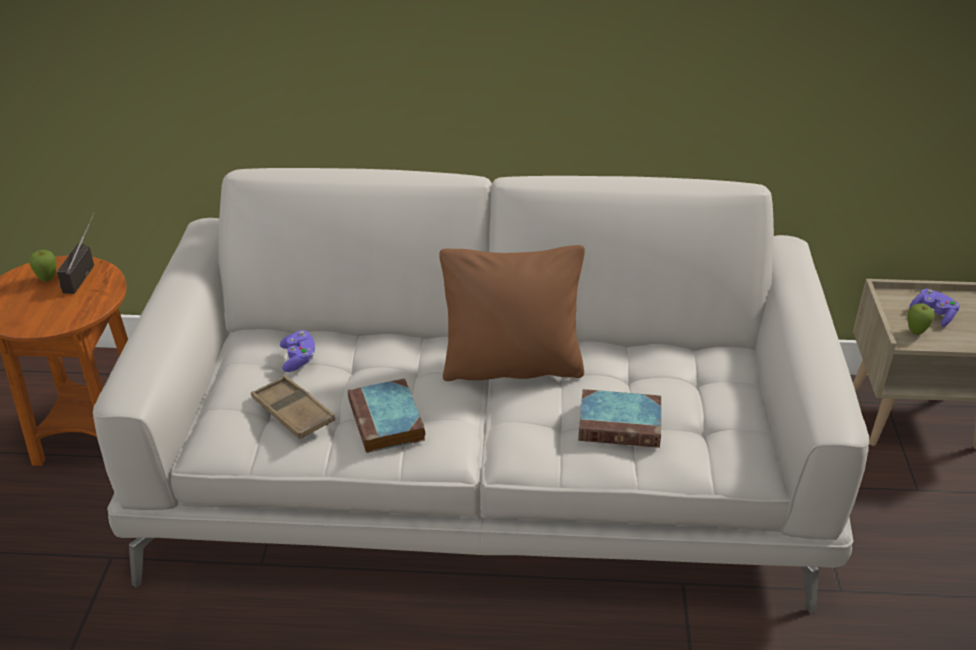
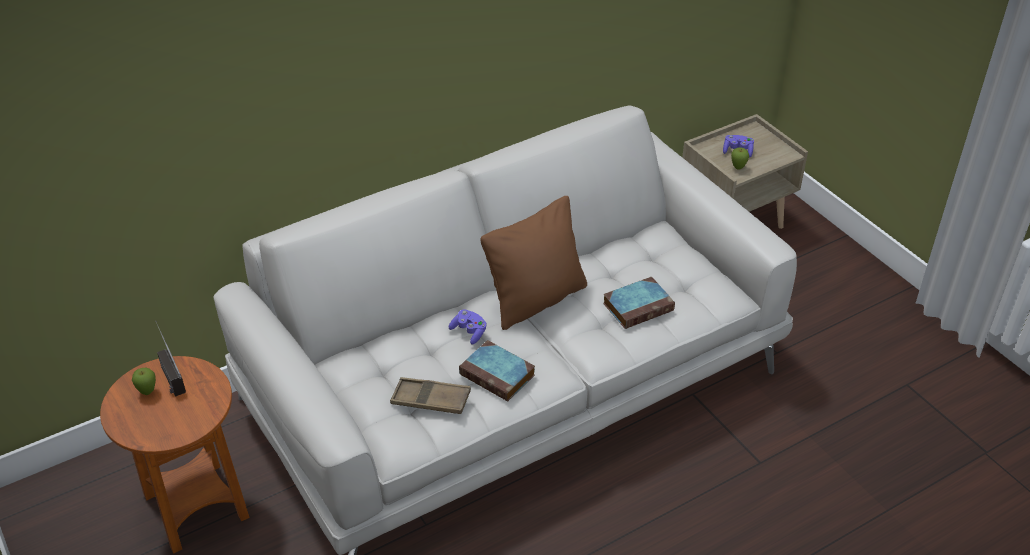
camera: 35 degrees left, 5 degrees up
purple game controller [280,330,315,372] -> purple game controller moved to [449,309,487,345]

